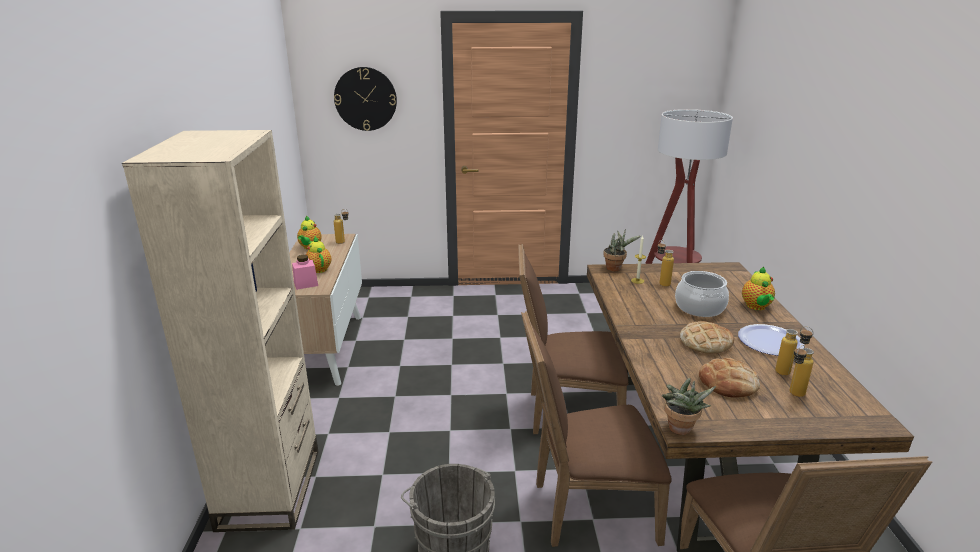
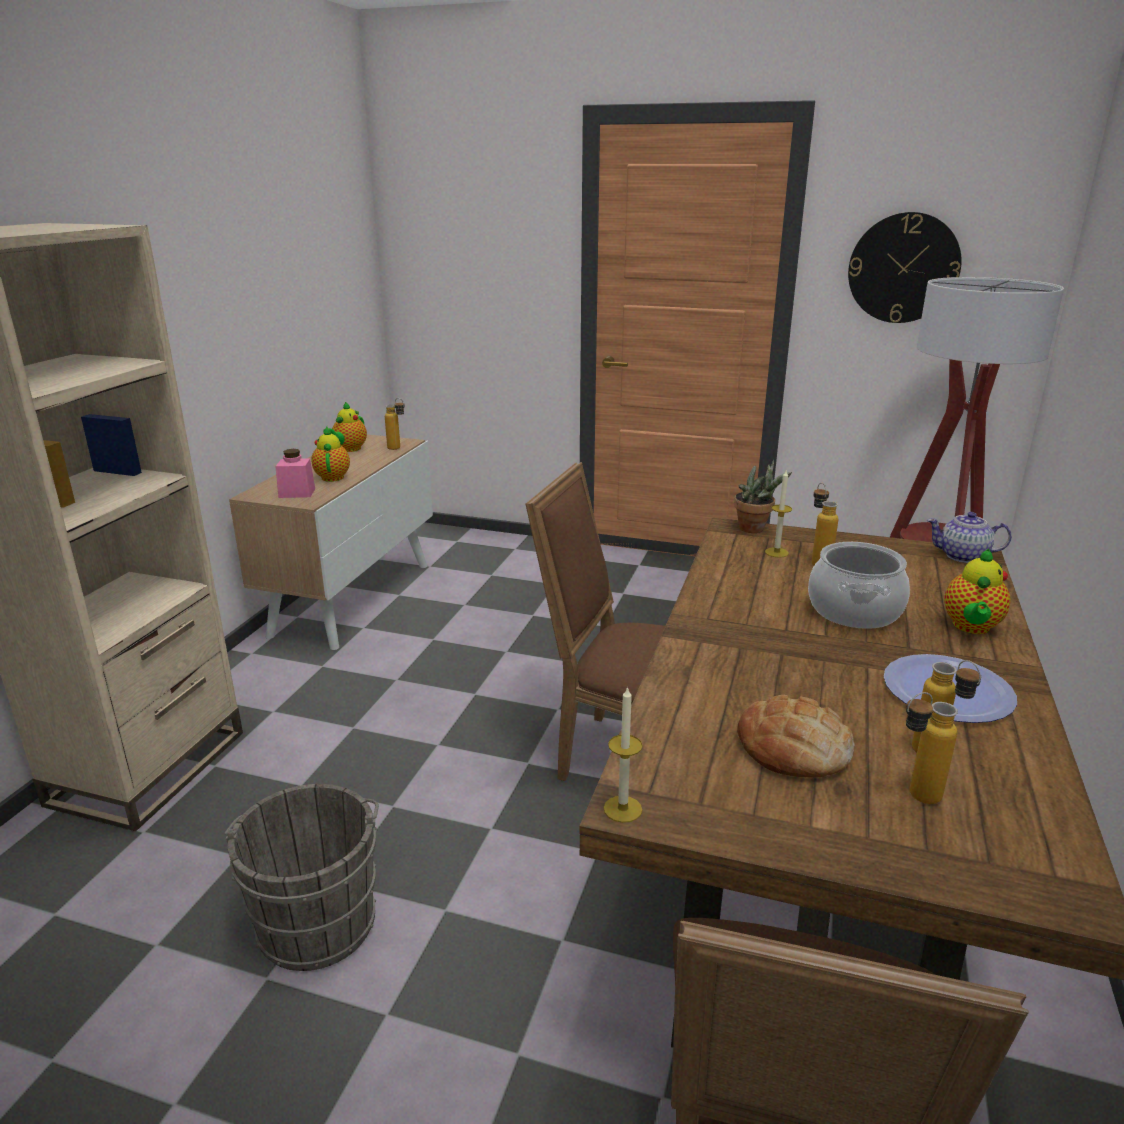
camera: 20 degrees right, 0 degrees up
wall clock [334,67,397,131] -> wall clock moved to [848,212,962,323]
brown chair [521,311,672,547] -> none
potted plant [662,378,716,435] -> candle [604,686,643,823]
bread [680,321,734,354] -> none
none -> teapot [927,512,1012,563]

